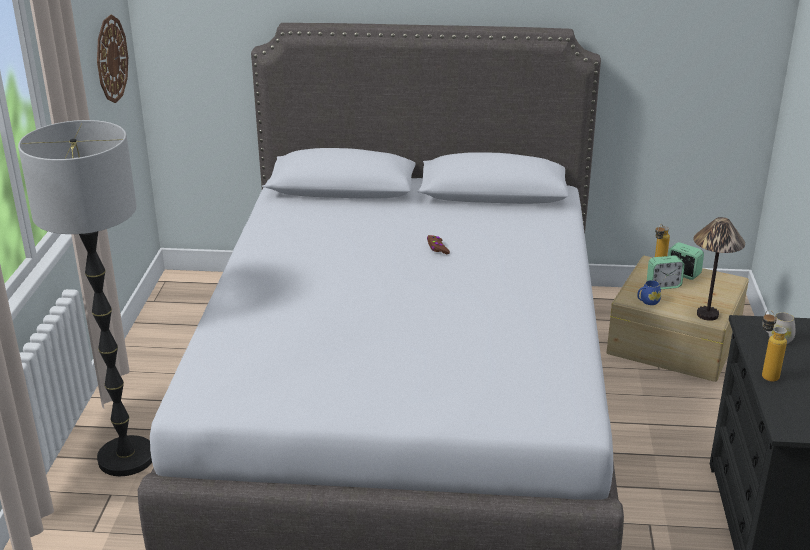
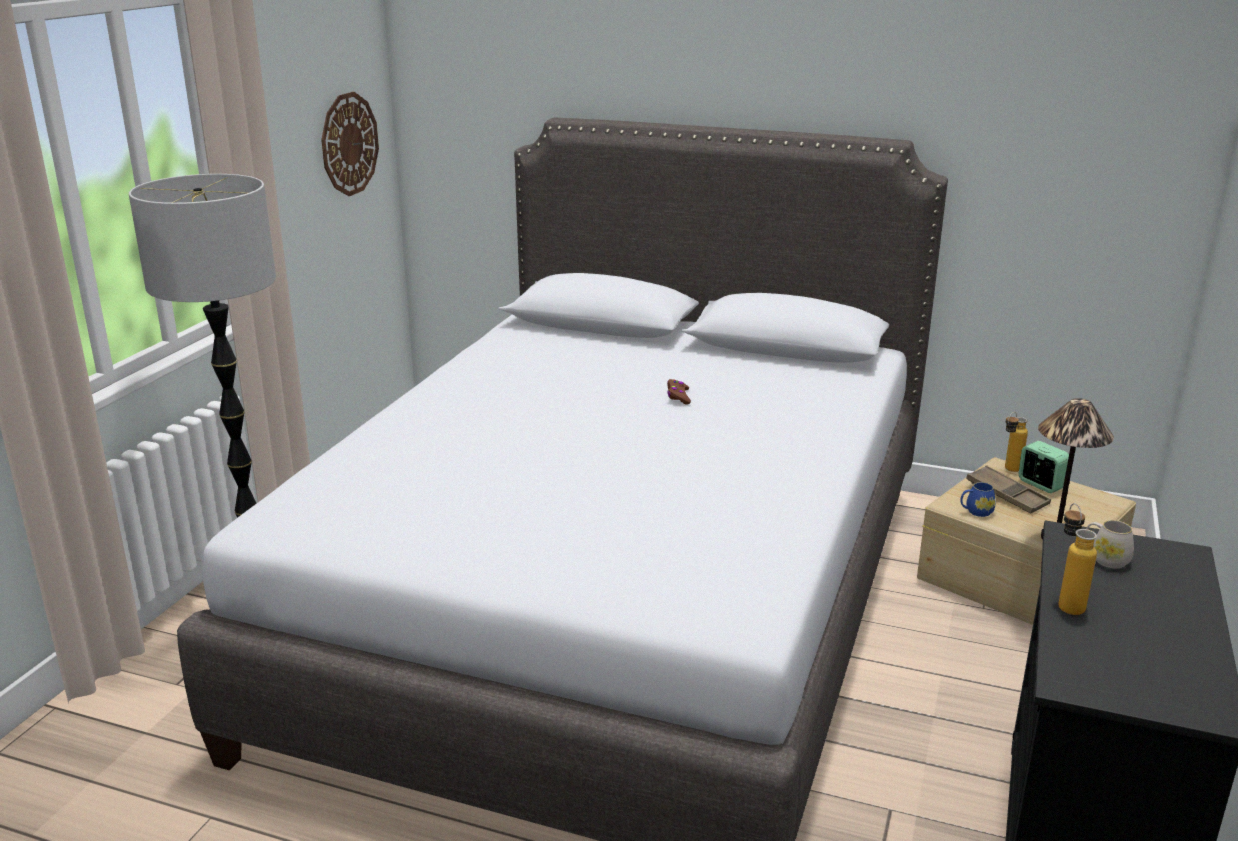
camera: 15 degrees right, 5 degrees down
alarm clock [647,255,685,289] -> brown tray [966,465,1051,513]

